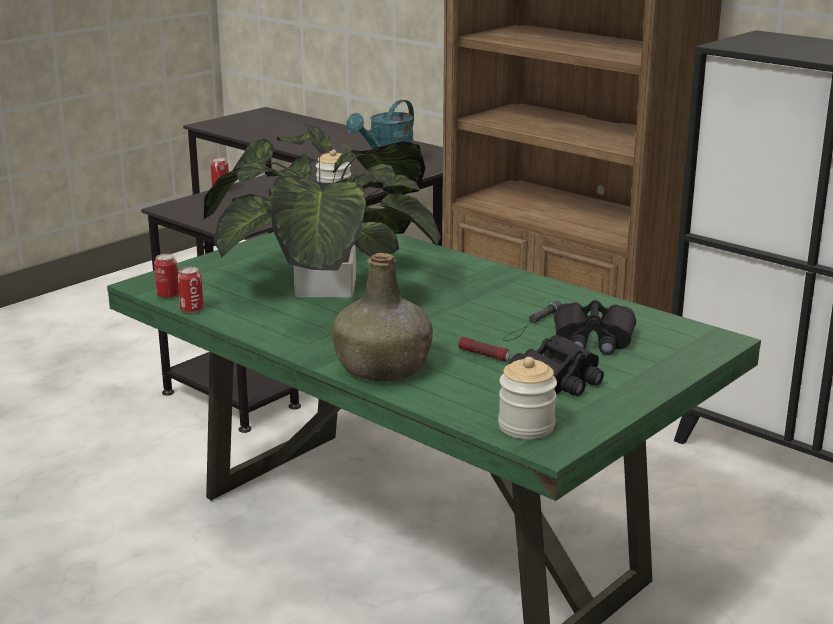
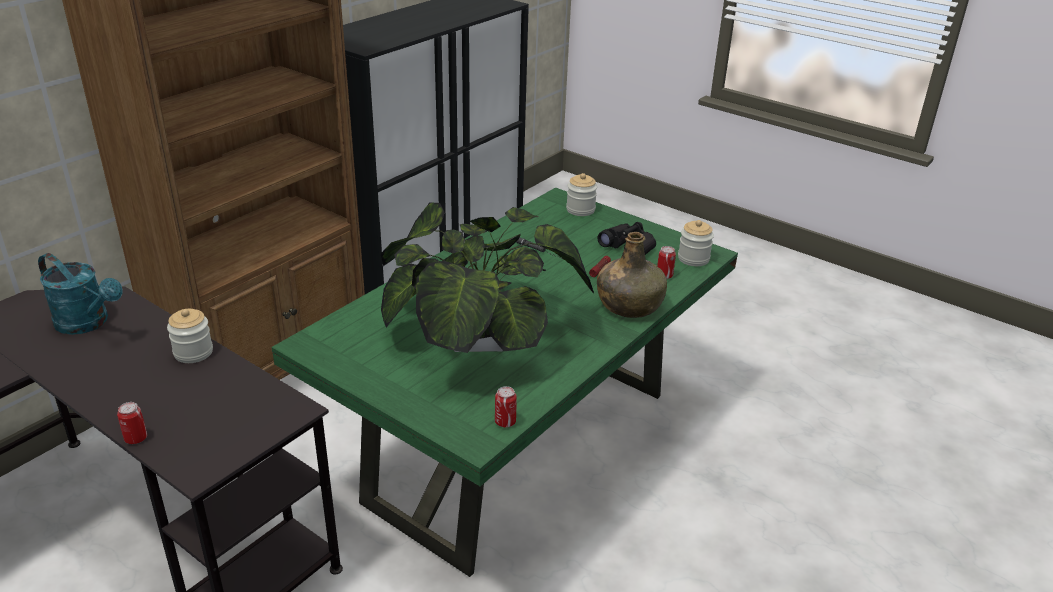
camera: 95 degrees left, 10 degrees up
can [178,267,204,313] -> can moved to [657,246,676,279]
black binoculars [554,300,636,355] -> none
none -> jar [566,173,597,216]

